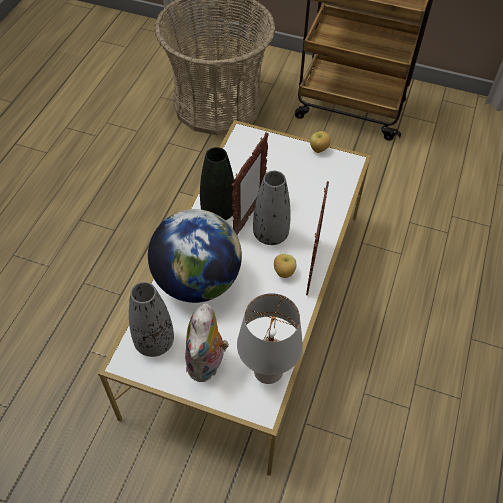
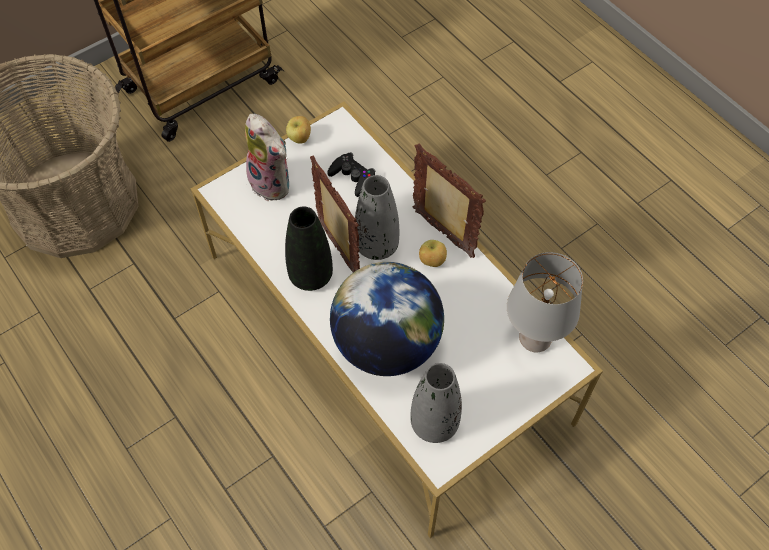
camera: 55 degrees left, 5 degrees up
plush toy [185,303,229,382] -> plush toy moved to [245,114,289,201]
none -> black game controller [327,152,375,197]

